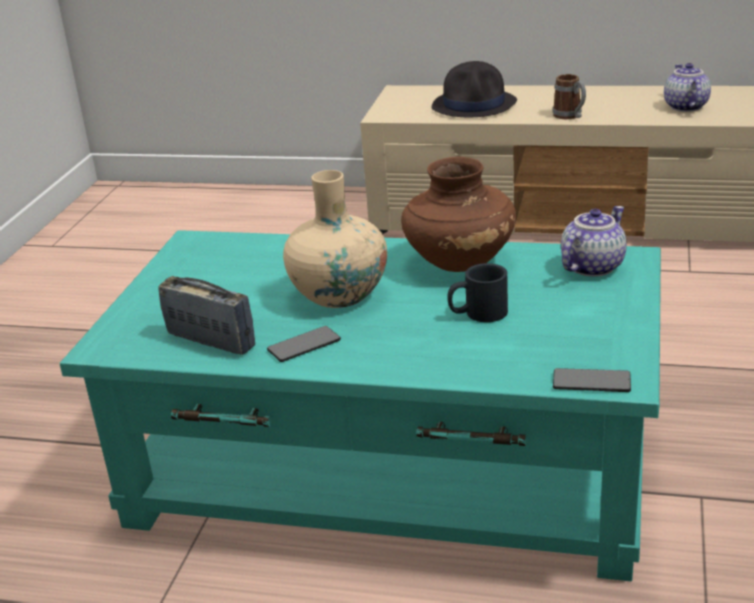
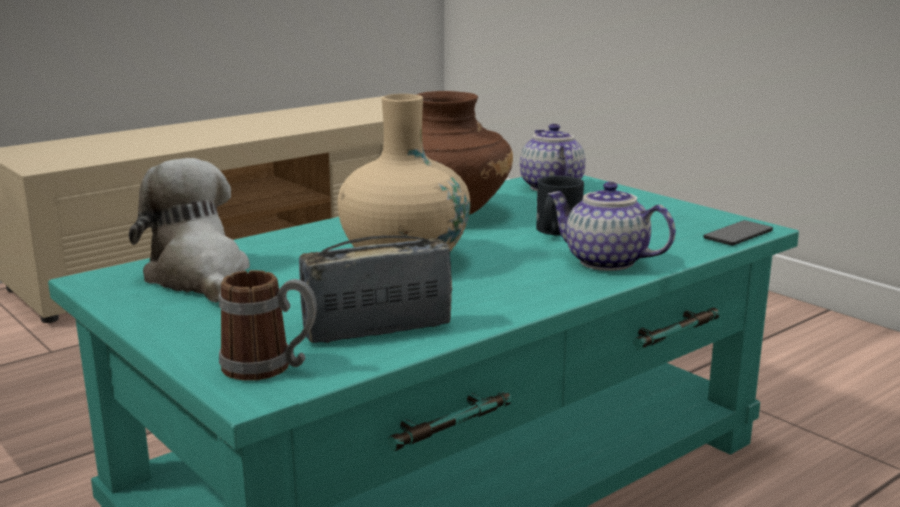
camera: 55 degrees left, 10 degrees down
phone [267,326,341,362] -> none
black hat [431,61,517,117] -> none
mug [553,74,586,119] -> mug moved to [219,270,317,381]
teapot [664,63,711,112] -> teapot moved to [548,182,676,271]
none -> plush toy [129,158,250,303]

